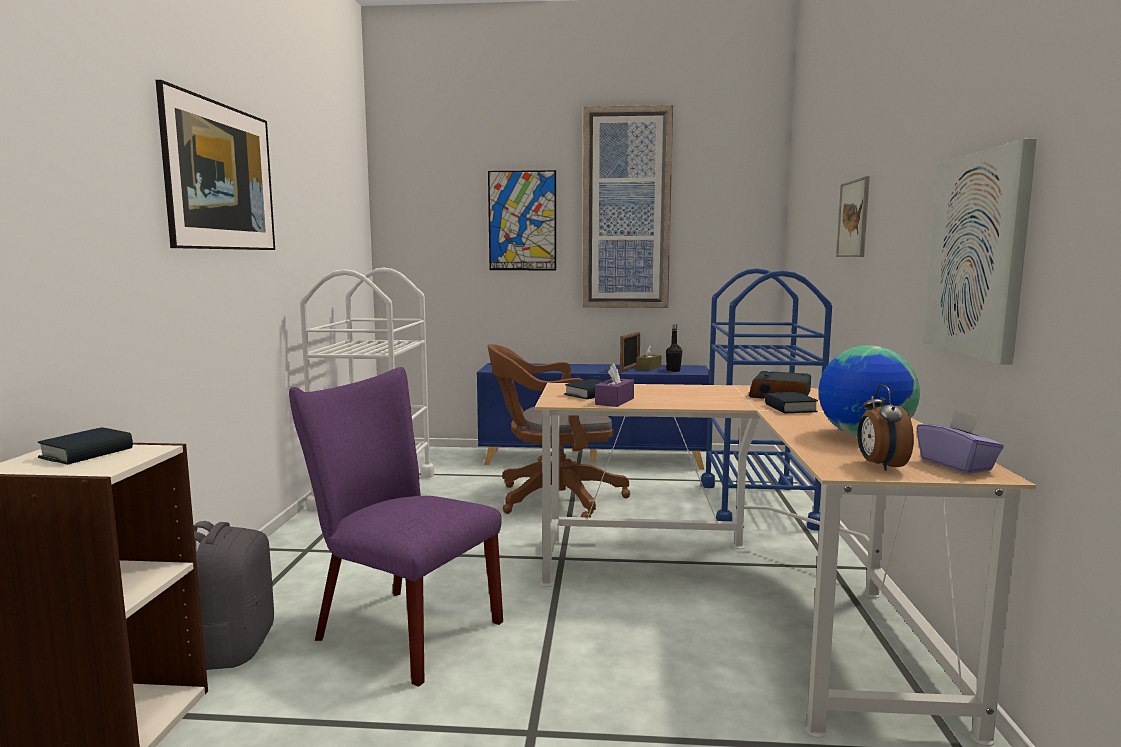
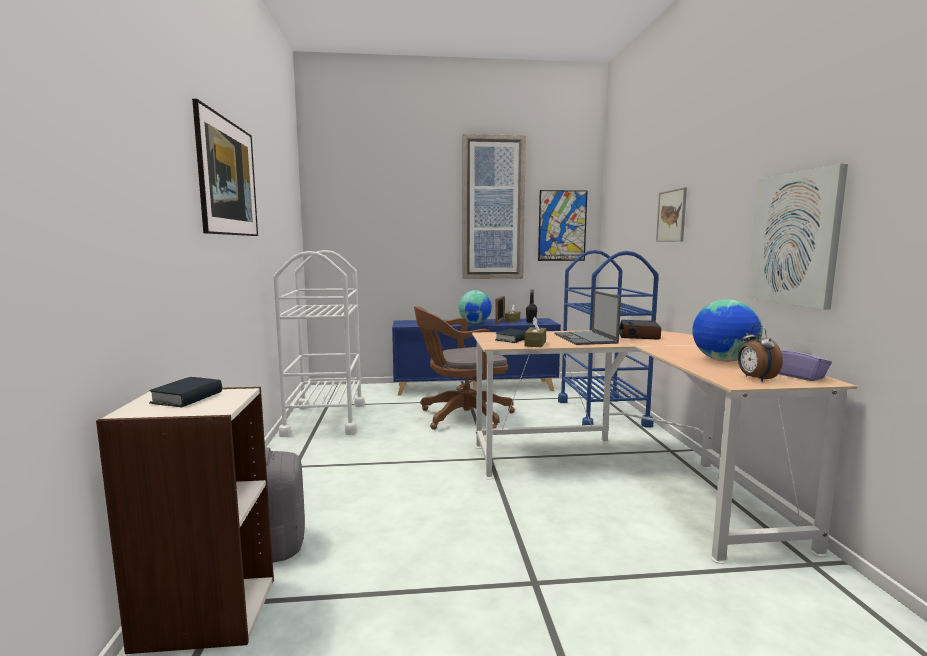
camera: 10 degrees left, 0 degrees up
purple chair [289,367,503,687] -> none
picture [488,170,556,270] -> picture moved to [538,190,587,261]
purple tissue box [595,363,634,407] -> brown tissue box [524,317,546,347]
book [765,392,818,414] -> none
none -> globe [458,290,492,324]
none -> laptop [555,291,621,345]

